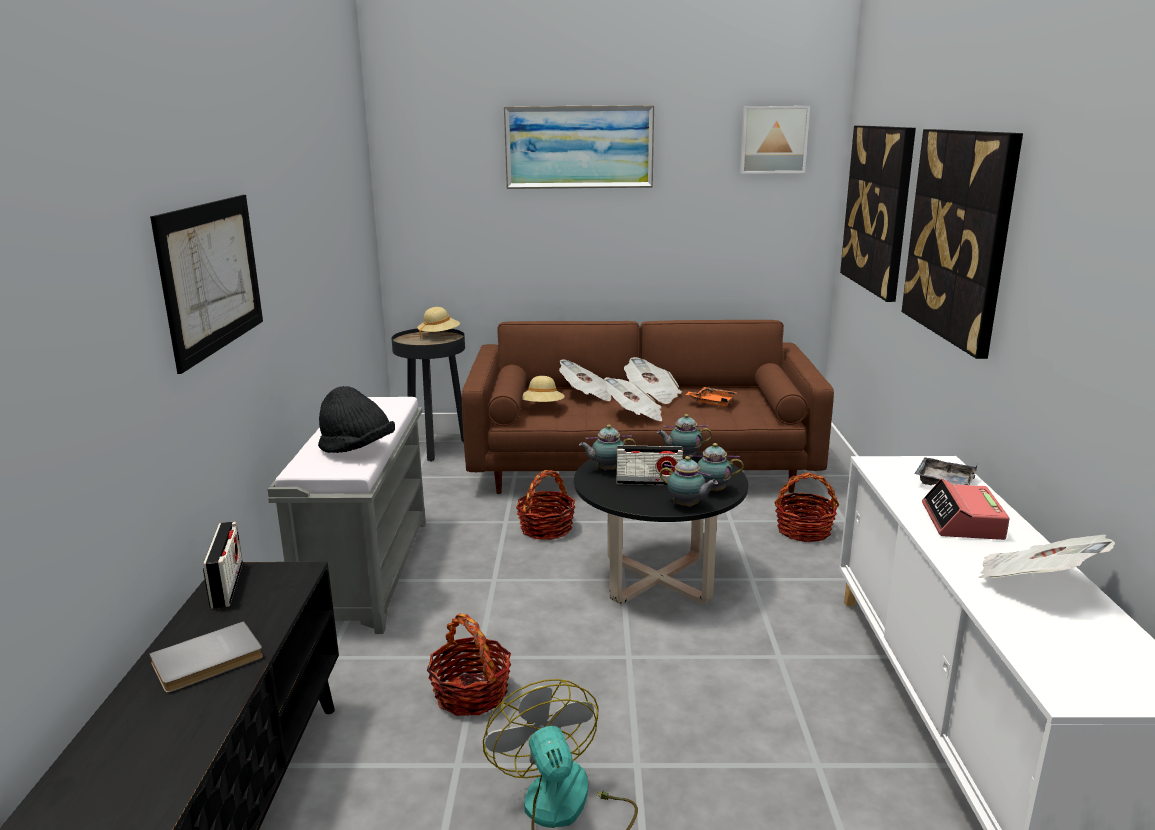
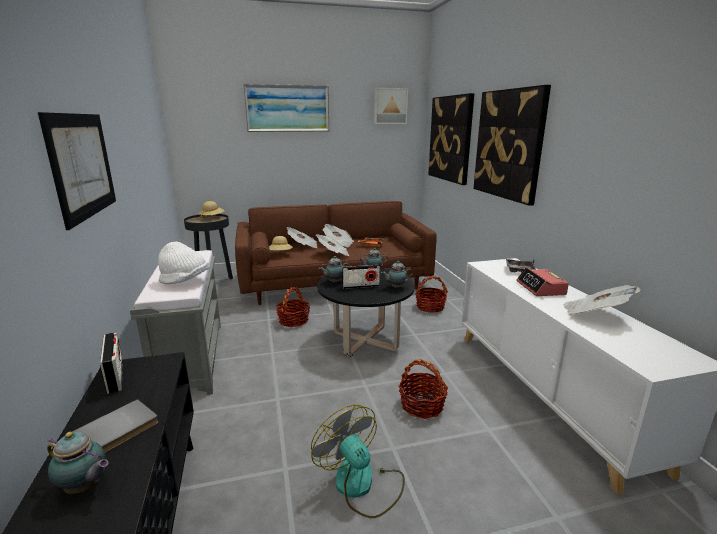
camera: 15 degrees left, 0 degrees up
black hat [318,386,395,453] -> white hat [158,242,210,284]
basket [427,614,511,716] -> basket moved to [399,360,448,419]
teapot [660,456,718,507] -> teapot moved to [47,432,109,494]

